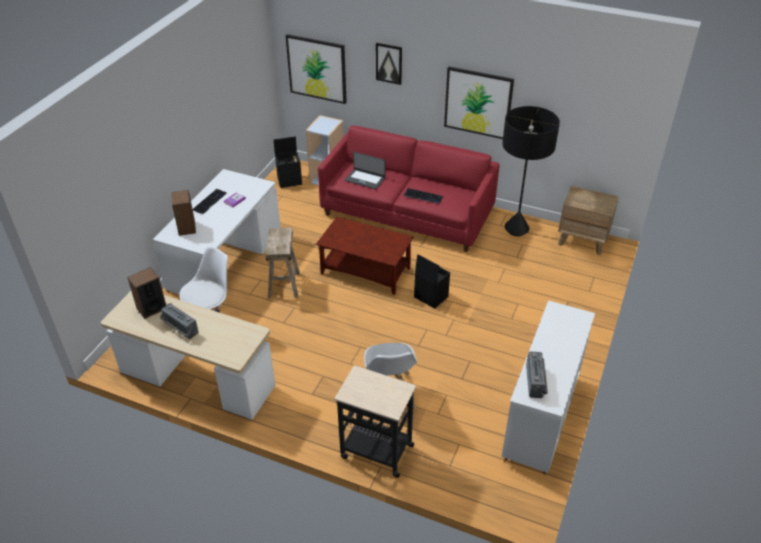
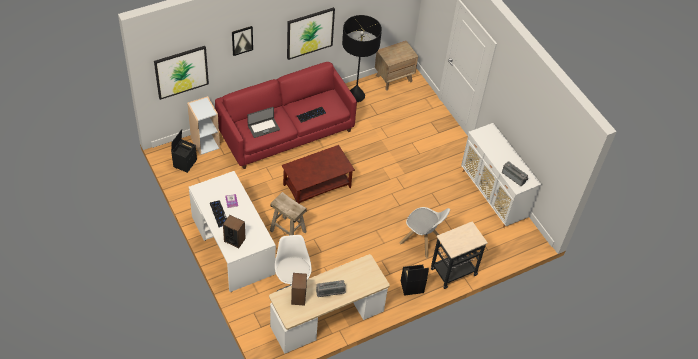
camera: 55 degrees left, 10 degrees up
black storage box [414,254,450,309] -> black storage box moved to [401,264,429,296]

